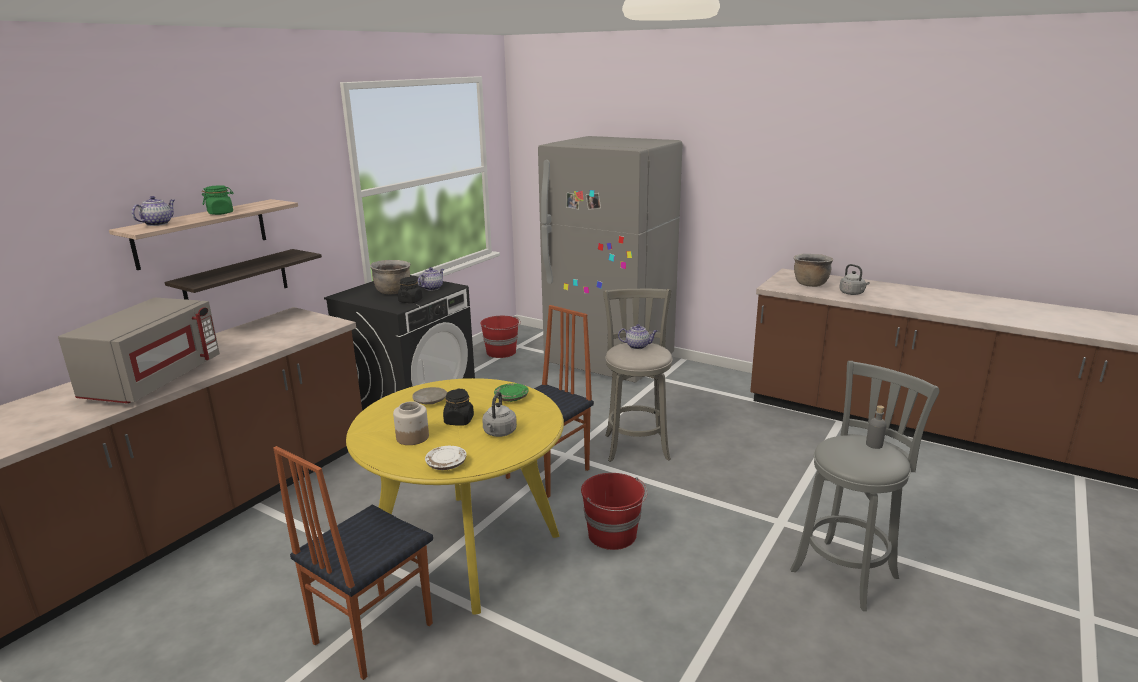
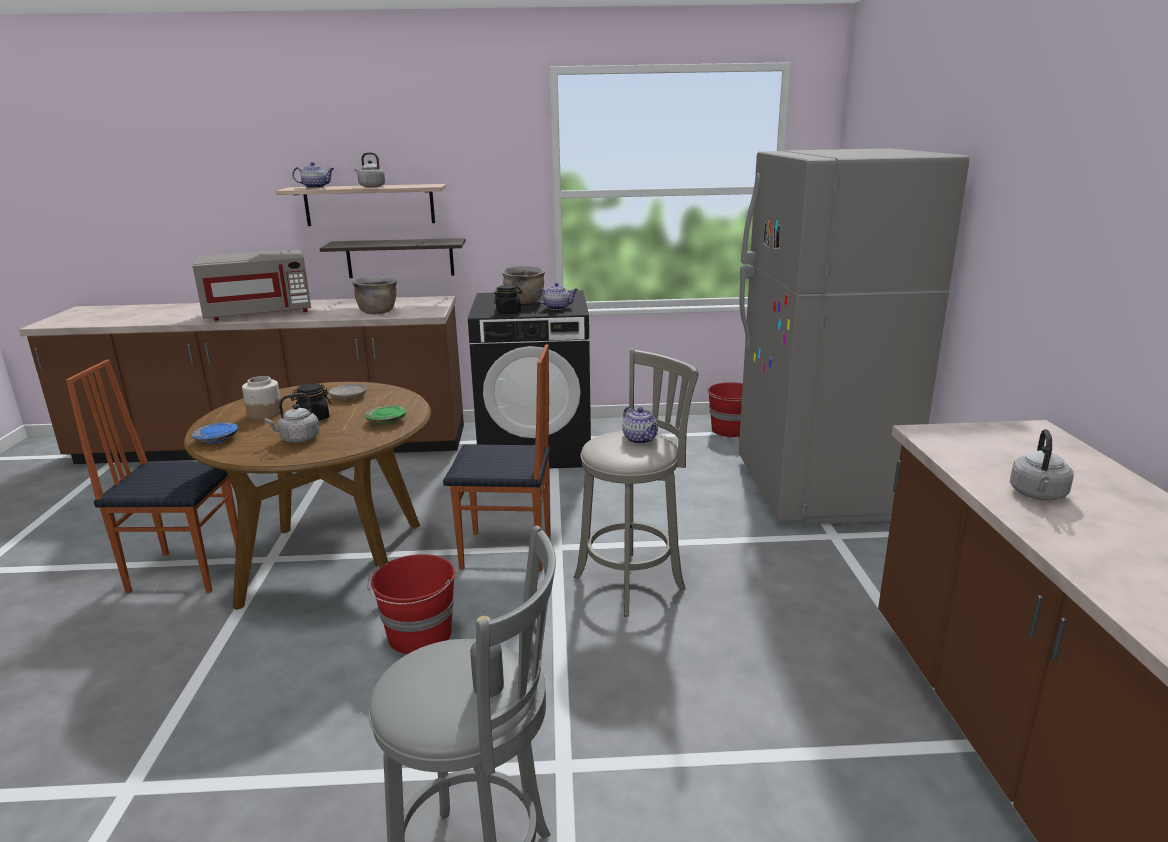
camera: 55 degrees right, 0 degrees up
green jar [202,185,234,215] -> grey kettle [354,152,385,187]
yellow dining table [346,378,564,615] -> brown dining table [184,382,431,610]
white plate [425,446,467,470] -> blue plate [191,423,238,444]
brown cooking pot [794,254,833,287] -> brown cooking pot moved to [352,277,397,314]

